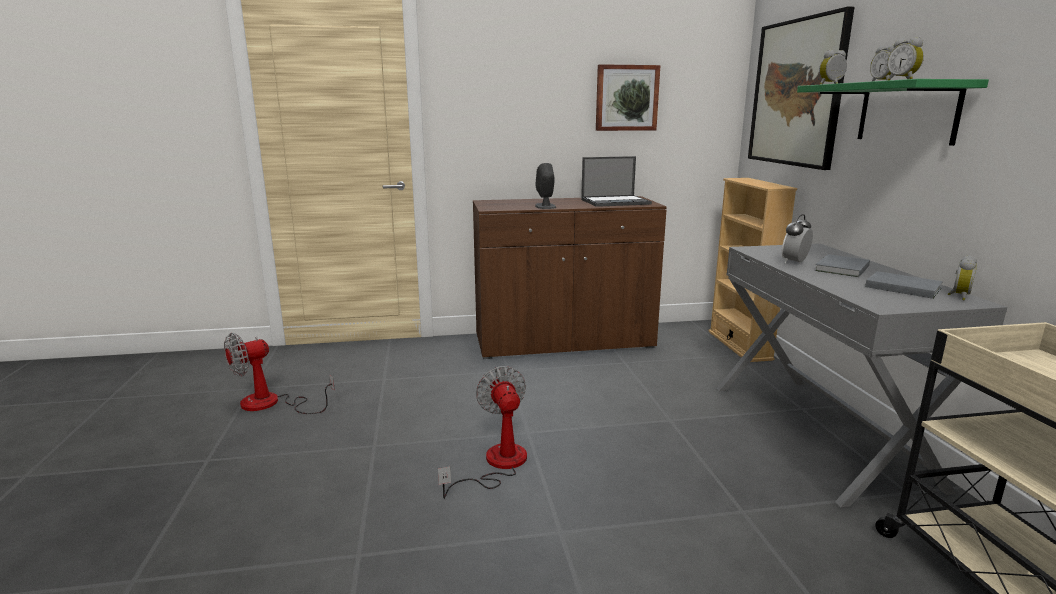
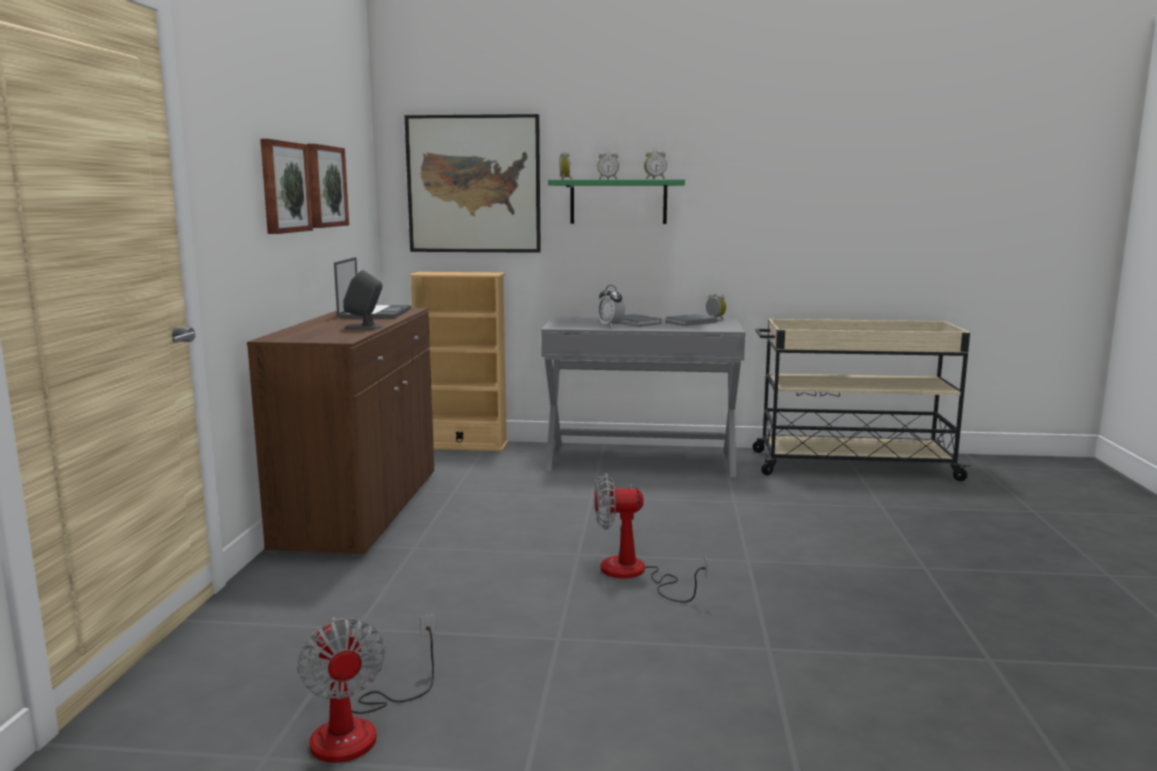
camera: 75 degrees left, 5 degrees down
none -> picture [260,139,313,234]

